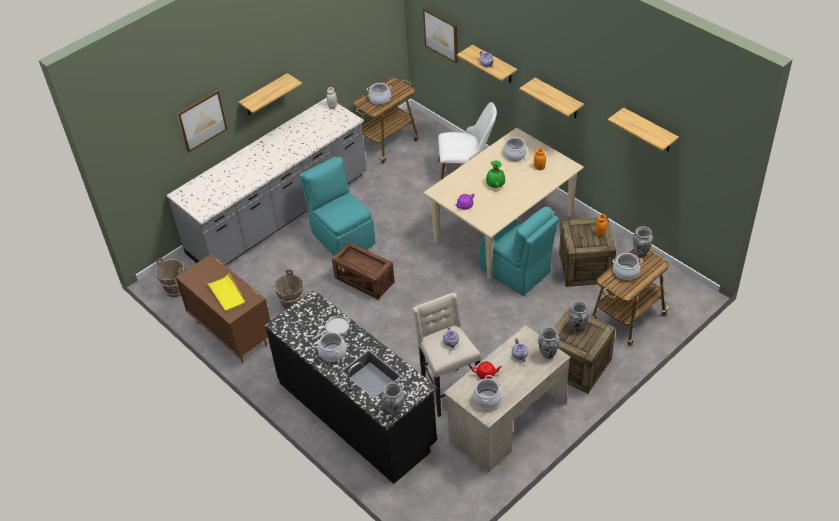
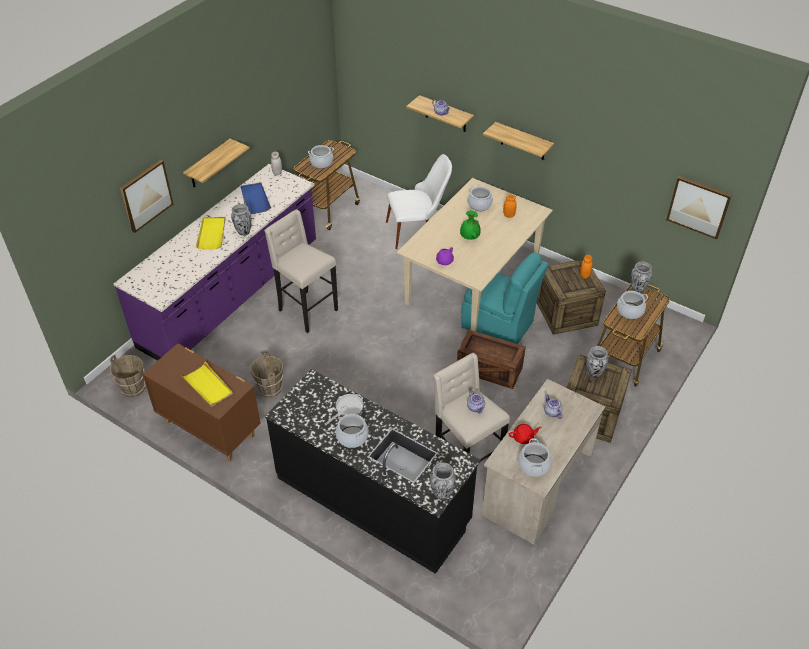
camera: 15 degrees left, 0 degrees up
grey counter [167,98,367,265] -> purple counter [114,164,316,361]
turquoise chair [299,157,375,256] -> beige stool [264,210,338,333]
crate [332,242,395,300] -> crate moved to [457,330,526,389]
picture [423,8,458,63] -> picture moved to [666,176,732,239]
vase [538,327,560,359] -> vase moved to [231,204,251,236]
shelf [607,107,679,151] -> none
none -> yellow tray [196,217,225,250]
none -> blue tray [241,182,271,214]

